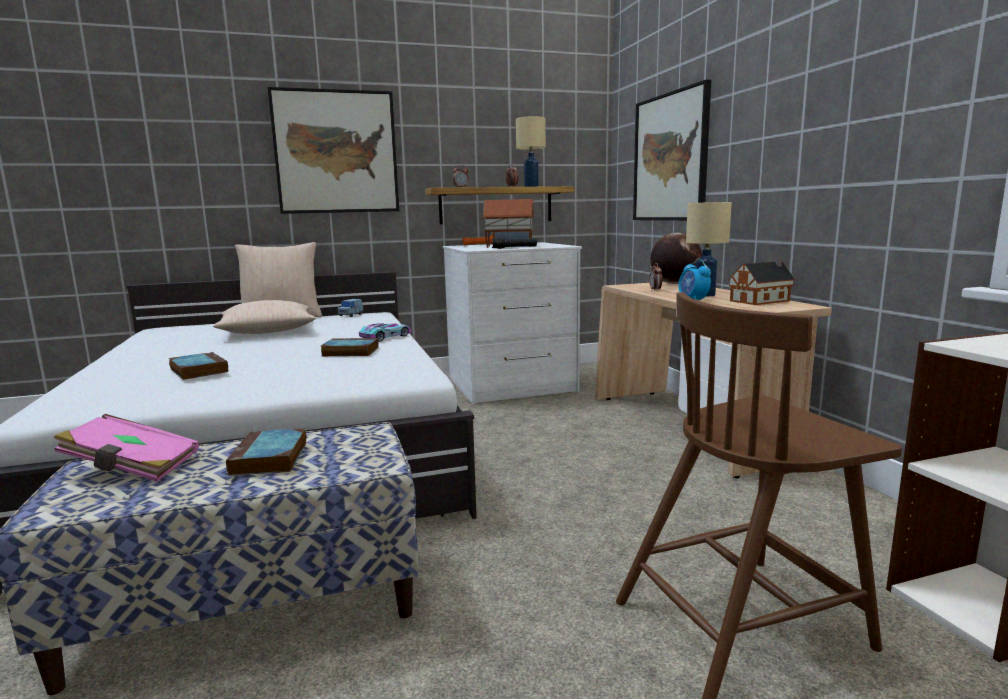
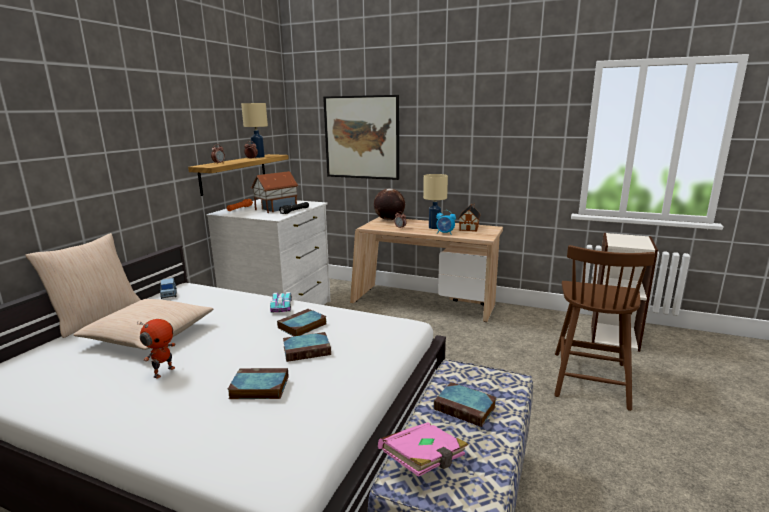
camera: 50 degrees left, 5 degrees up
picture [268,87,399,214] -> none
none -> toy robot [137,319,175,378]
none -> book [283,332,331,362]

